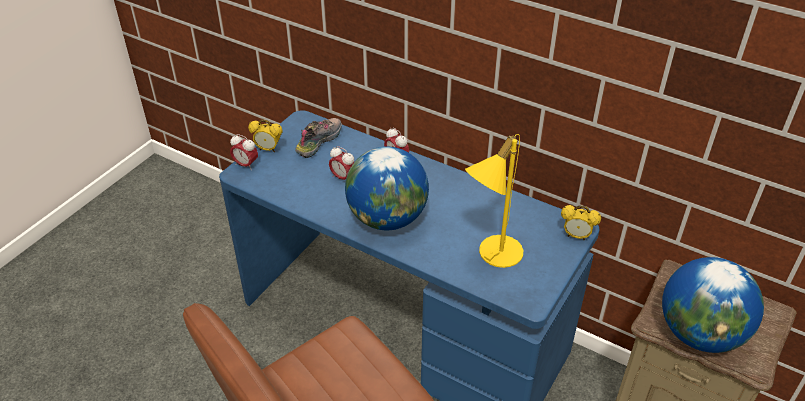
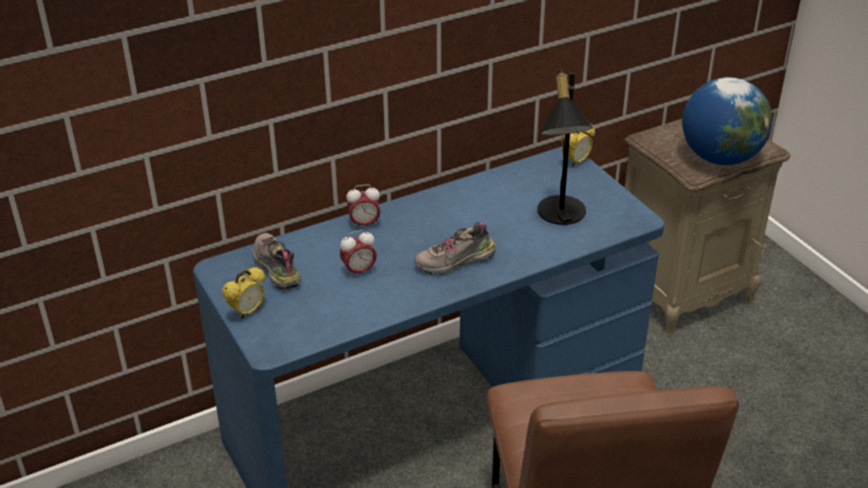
camera: 60 degrees left, 5 degrees down
alarm clock [230,134,258,170] -> none
globe [345,147,429,230] -> shoe [414,222,496,275]
yellow table lamp [465,134,523,268] -> black table lamp [537,70,593,225]

